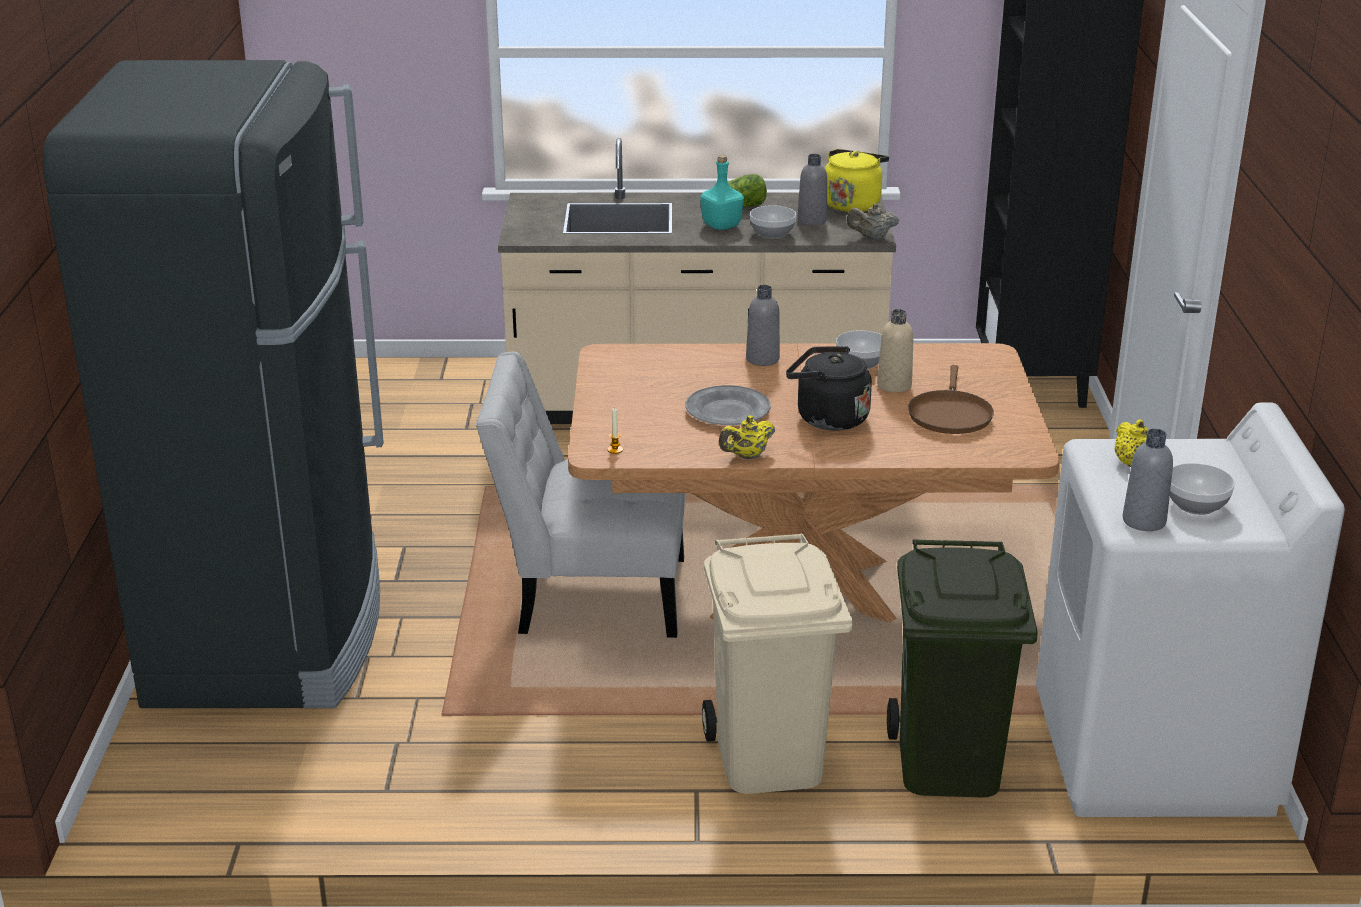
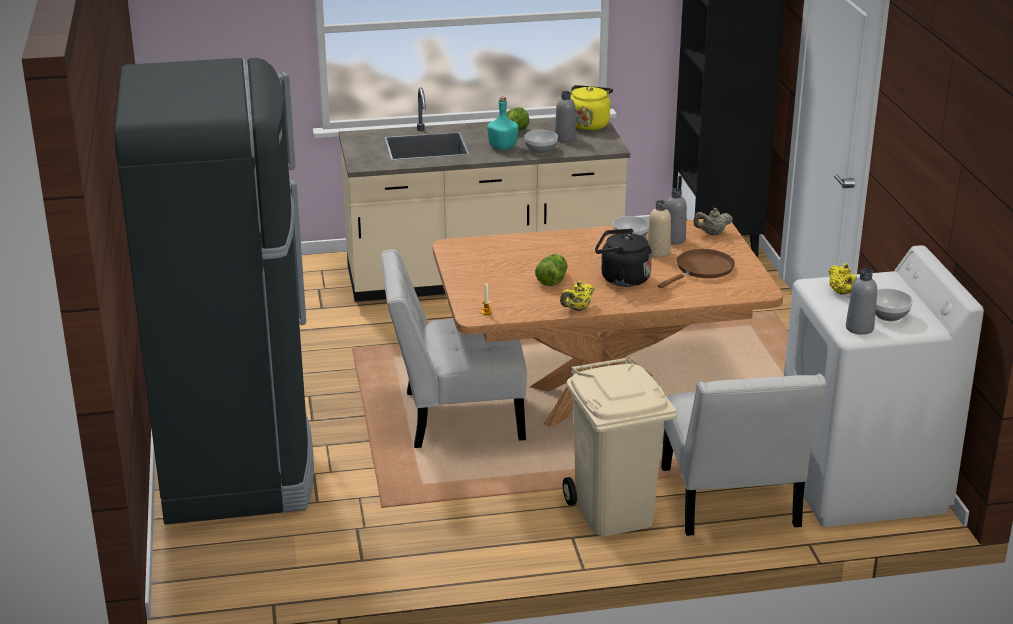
camera: 10 degrees left, 0 degrees up
grey plate [685,385,771,425] -> lettuce [535,254,567,286]
grey bottle [746,285,780,366] -> grey bottle moved to [666,188,687,244]
beige teapot [847,203,899,240] -> beige teapot moved to [693,208,733,235]
green trash can [887,539,1038,797] -> white chair [661,374,826,536]
brown frying pan [908,365,994,434] -> brown frying pan turned 135 degrees counterclockwise [658,249,735,288]

